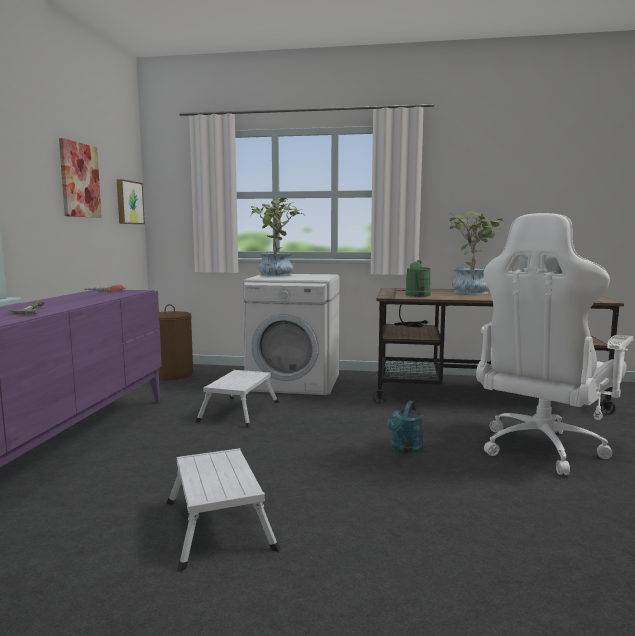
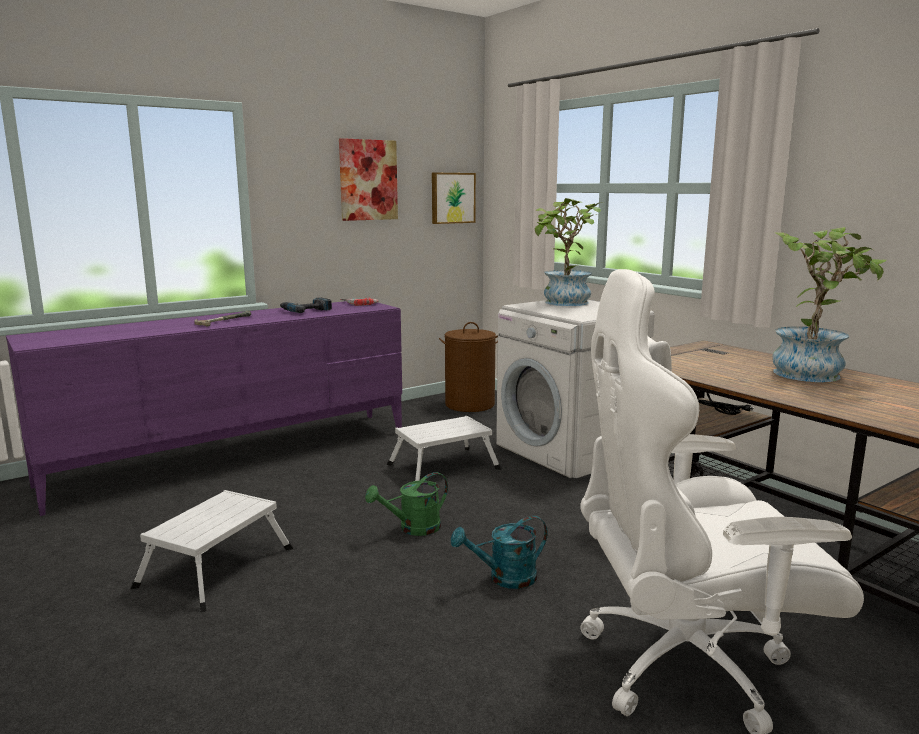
camera: 45 degrees right, 5 degrees up
green watering can [406,260,431,297] -> green watering can moved to [365,472,448,536]
none -> power drill [280,297,332,313]

